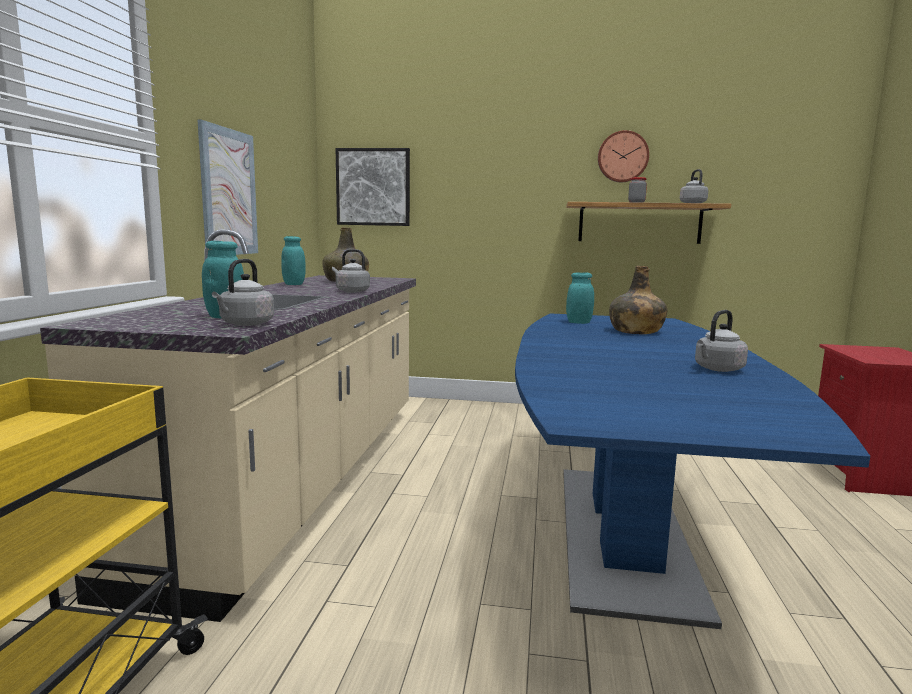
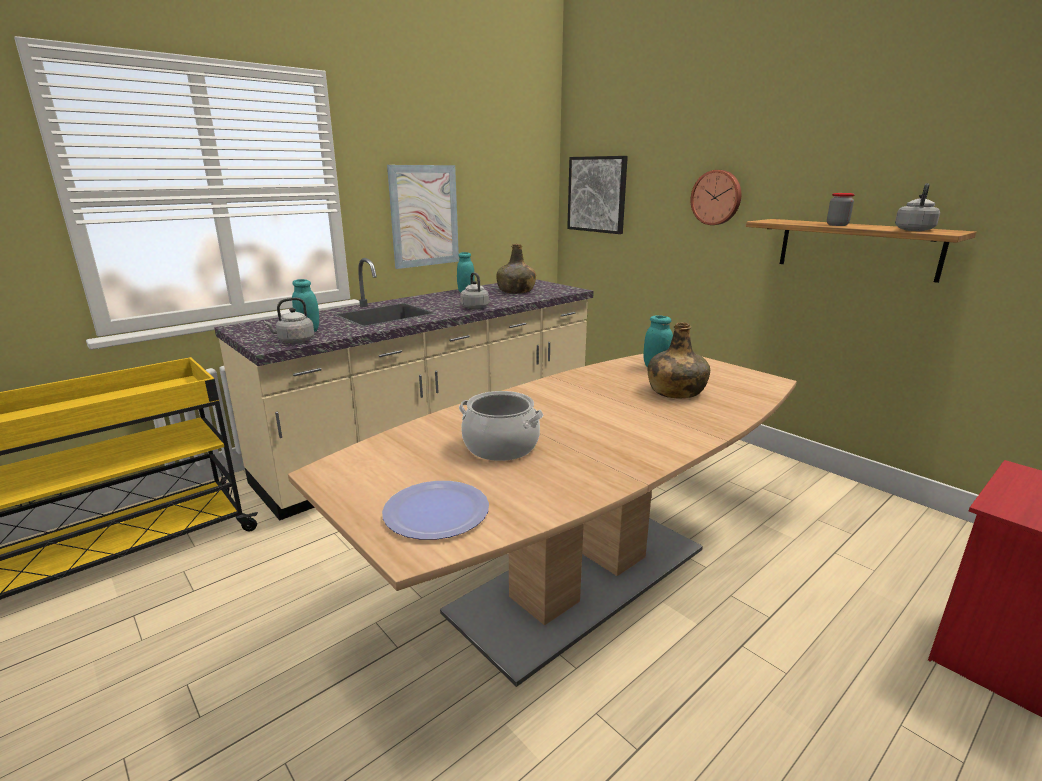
camera: 40 degrees right, 10 degrees up
blue dining table [515,314,870,629] -> brown dining table [288,354,797,687]
wall clock [598,130,649,182] -> wall clock moved to [690,170,741,225]
grey kettle [695,310,748,372] -> none
none -> plate [382,481,489,540]
none -> cooking pot [459,391,544,461]

